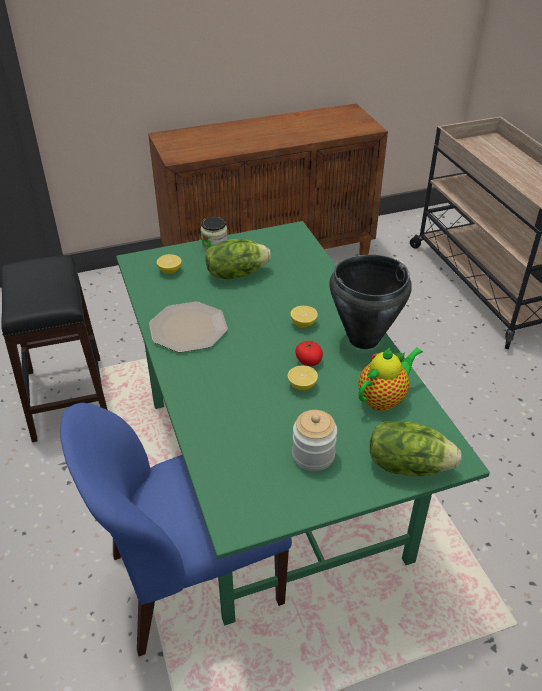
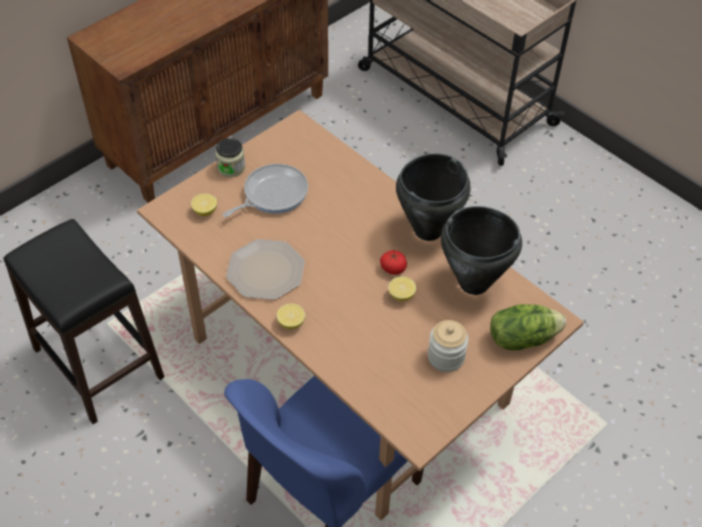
camera: 25 degrees left, 10 degrees up
green dining table [116,221,490,626] -> brown dining table [137,110,584,520]
lettuce [205,239,271,279] -> frying pan [222,164,308,217]
lemon [291,306,318,327] -> lemon moved to [277,303,305,329]
teapot [359,347,423,411] -> black cooking pot [441,206,522,295]

